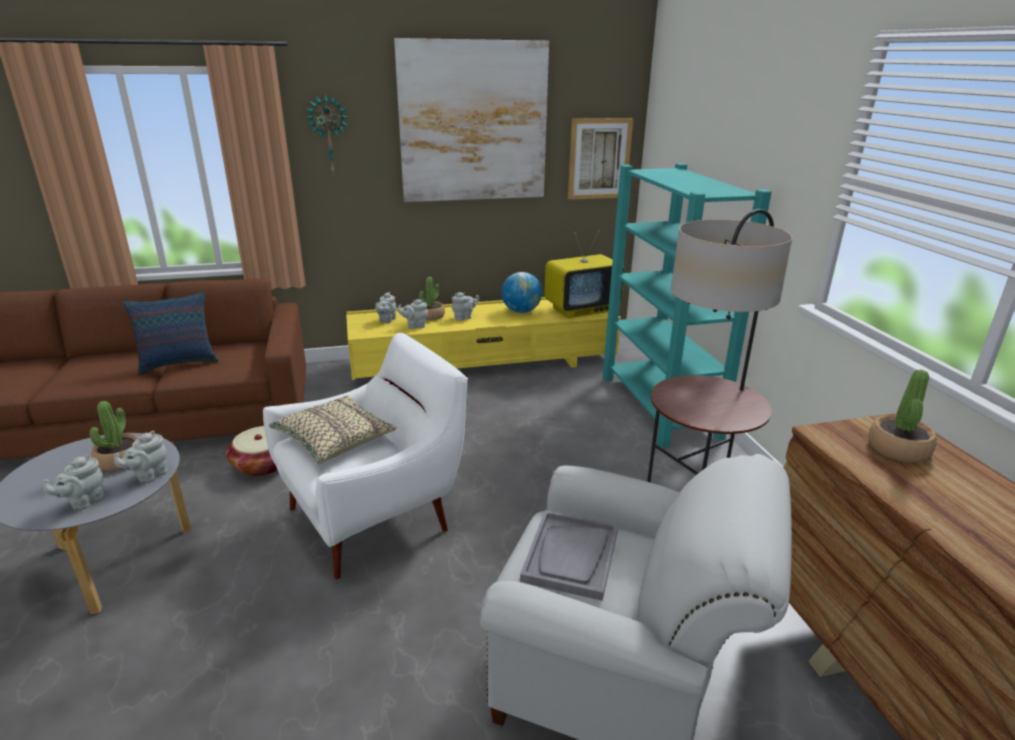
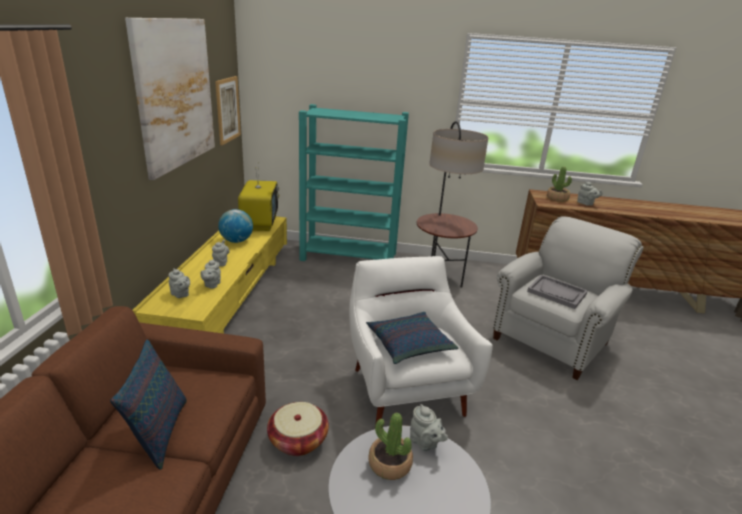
camera: 70 degrees left, 0 degrees up
grey teapot [43,454,104,511] -> grey teapot moved to [577,181,603,206]
beige pillow [269,395,397,464] -> blue pillow [366,312,458,364]
wall clock [305,95,348,175] -> none
potted plant [419,277,445,320] -> none

